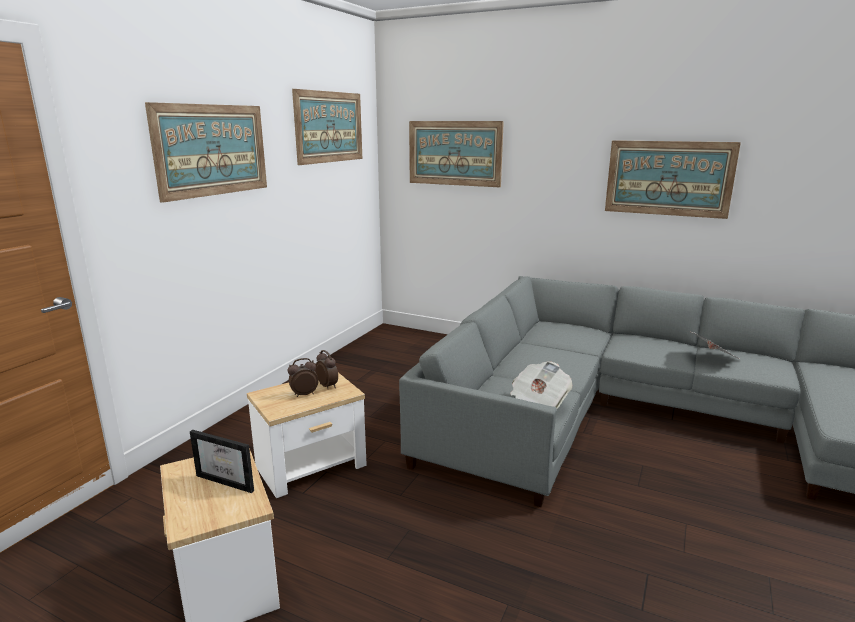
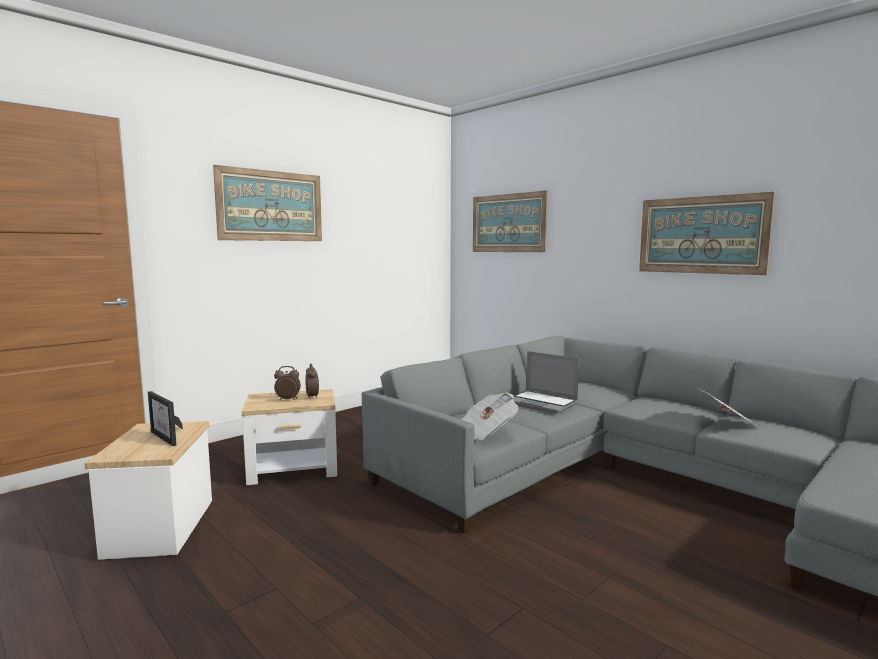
camera: 20 degrees right, 10 degrees down
picture [292,89,362,165] -> none
none -> laptop [513,351,579,414]

